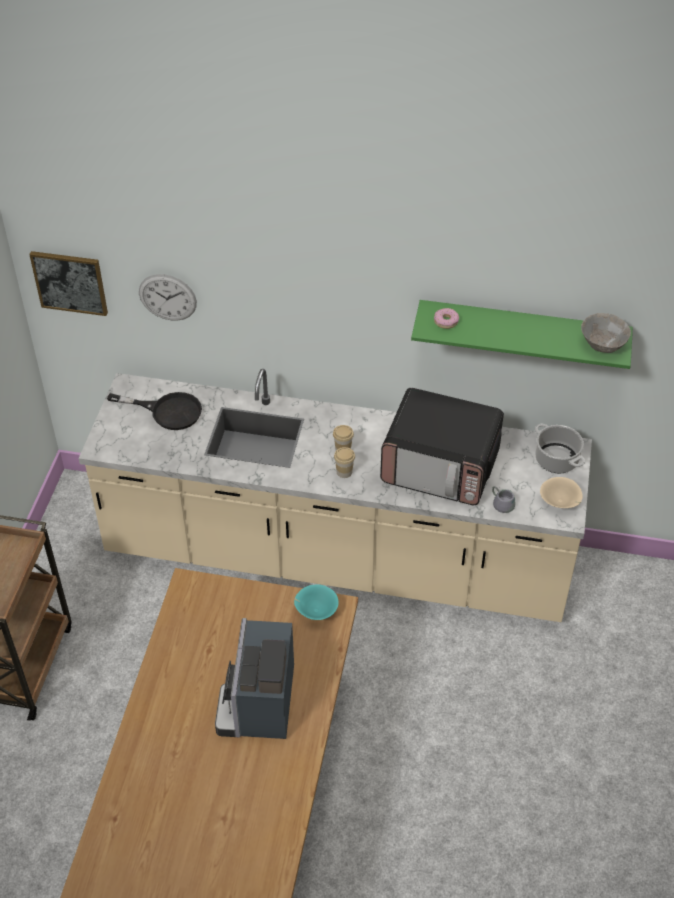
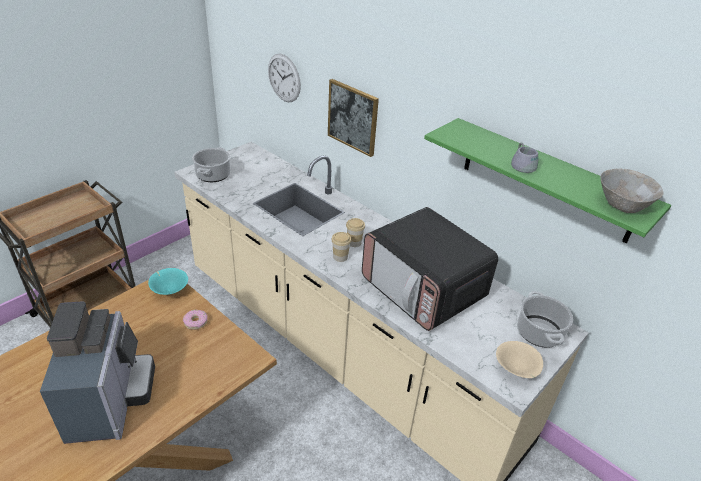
camera: 30 degrees right, 10 degrees down
picture [29,251,108,316] -> picture moved to [328,79,379,157]
black frying pan [107,392,202,430] -> none
coffee machine [215,618,294,739] -> coffee machine turned 135 degrees clockwise [40,301,155,444]
turquoise bowl [294,584,339,620] -> turquoise bowl moved to [148,268,188,295]
donut [434,308,459,329] -> donut moved to [183,310,208,330]
grey mug [492,486,516,513] -> grey mug moved to [511,142,538,173]
none -> cooking pot [192,148,231,182]

